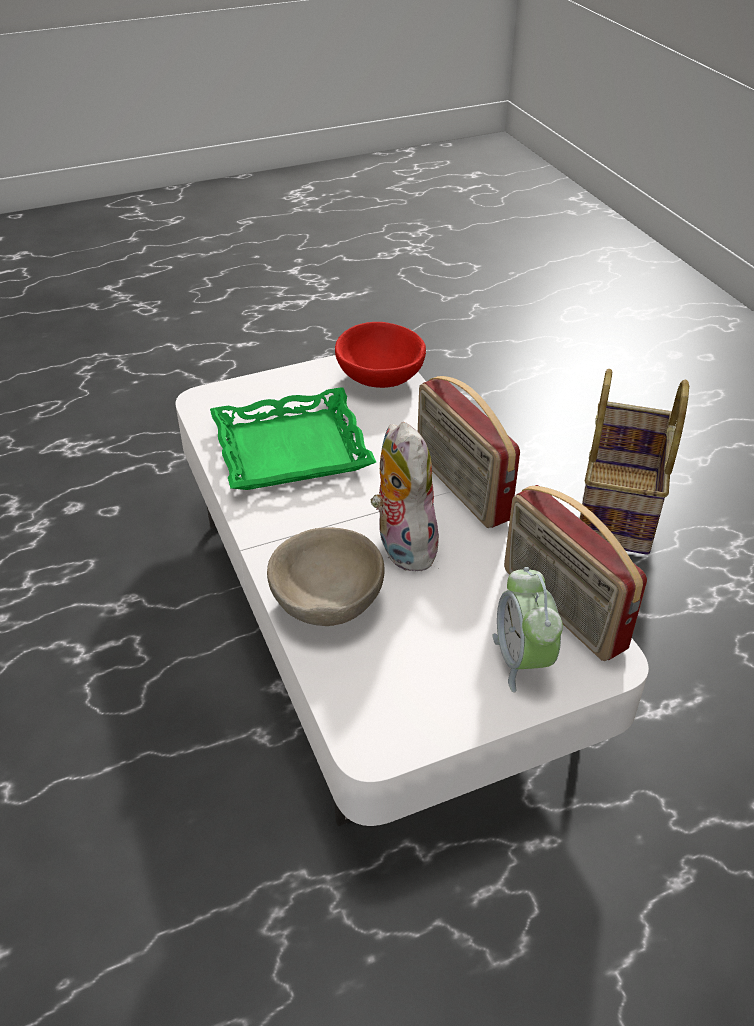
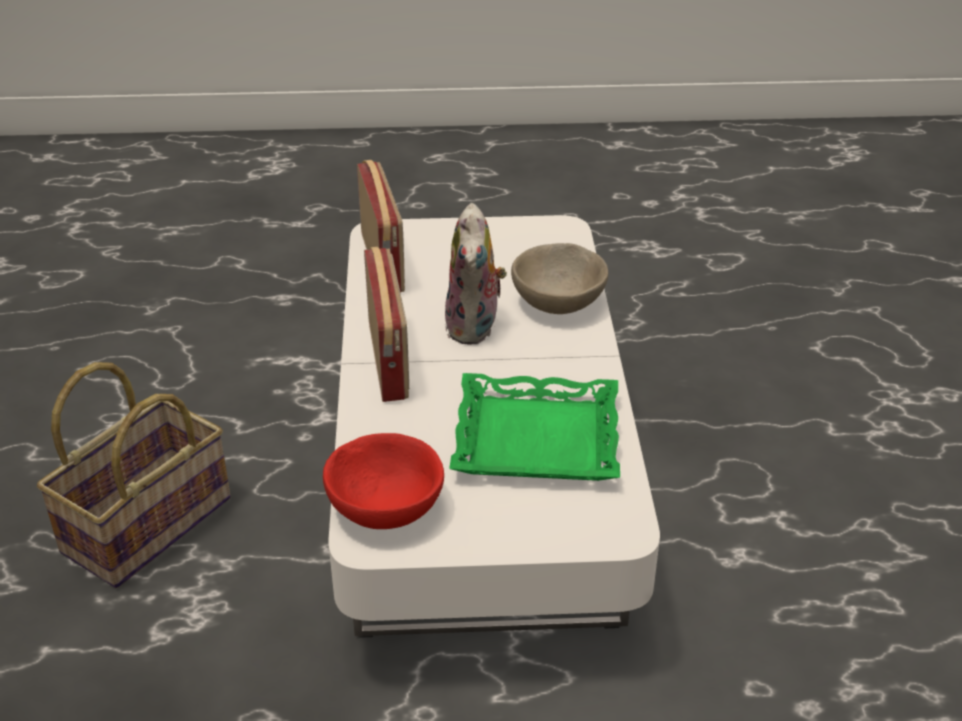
camera: 160 degrees left, 5 degrees down
alarm clock [493,567,563,693] -> none

